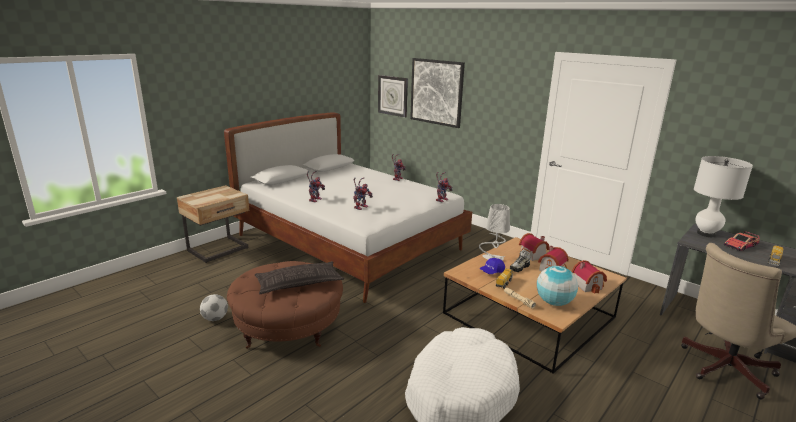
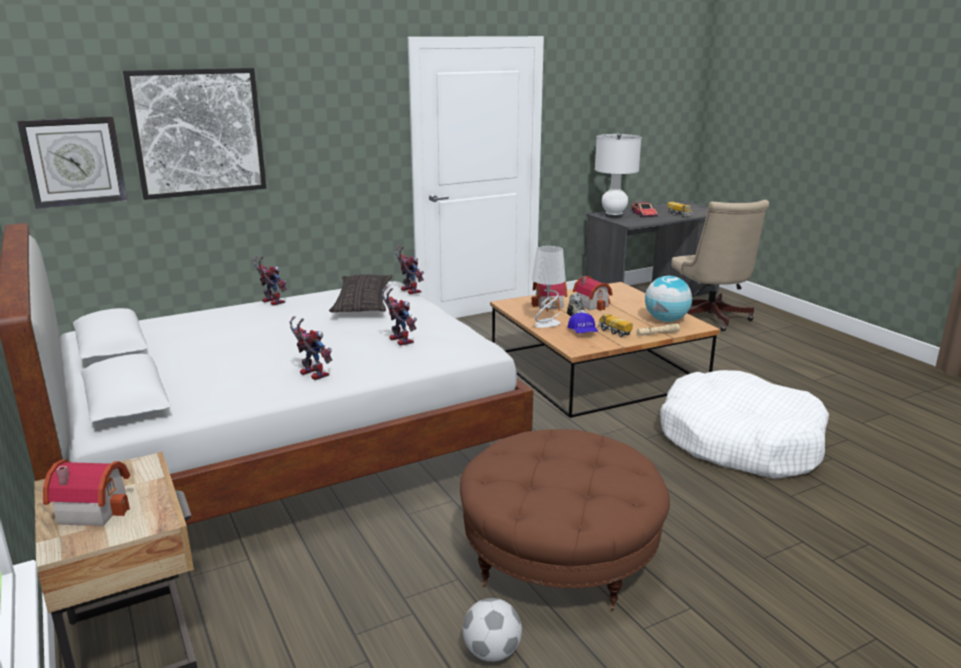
camera: 70 degrees left, 0 degrees up
pillow [255,261,344,294] -> pillow moved to [329,274,392,313]
toy house [572,260,607,294] -> toy house moved to [43,460,130,526]

